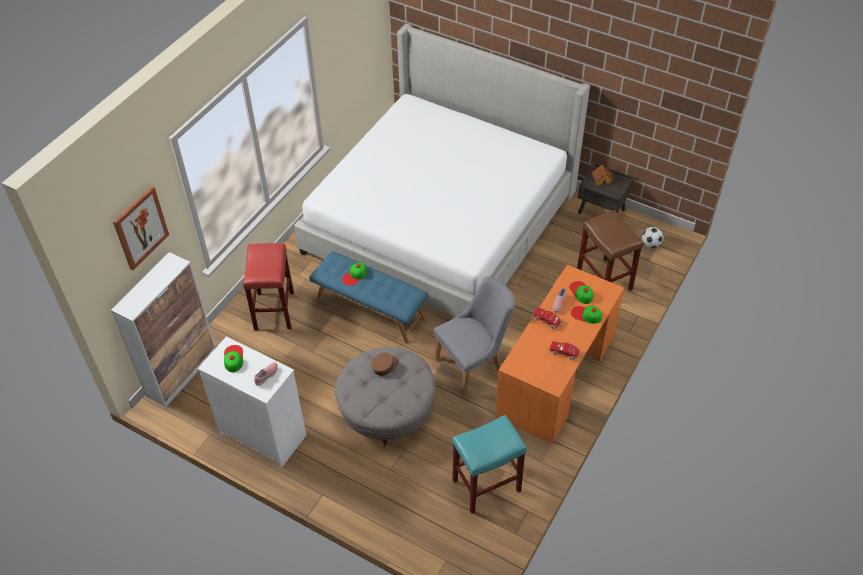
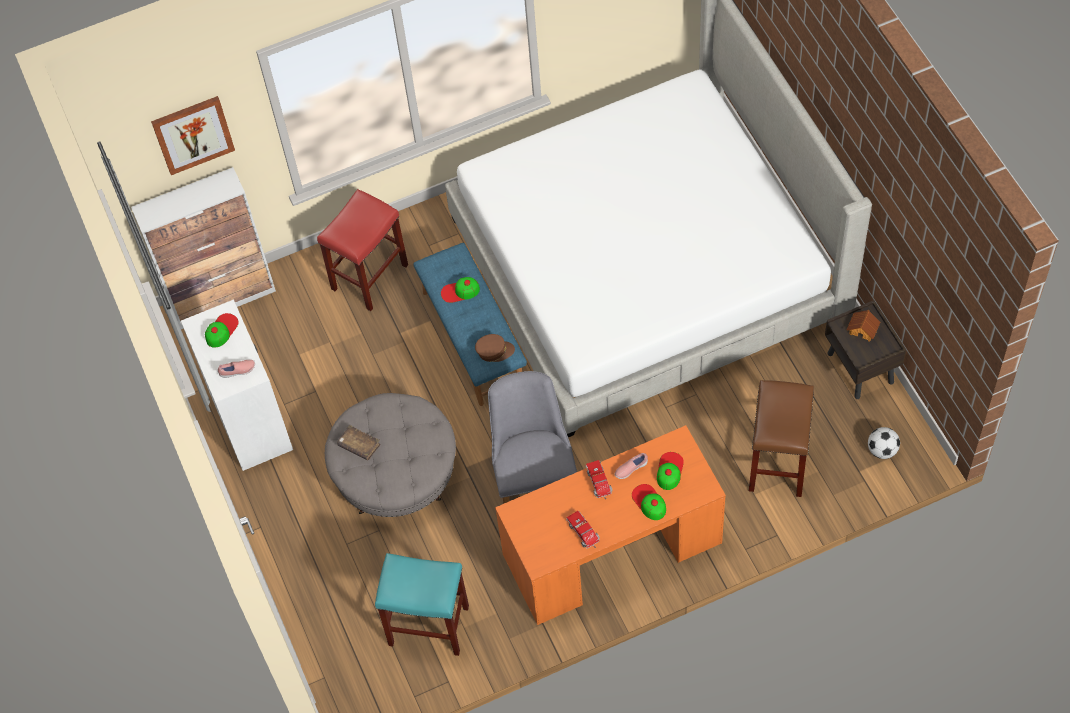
camera: 40 degrees right, 10 degrees up
brown cap [371,353,398,376] -> brown cap moved to [475,334,515,362]
grey chair [433,277,515,395] -> grey chair turned 105 degrees counterclockwise [488,371,577,504]
none -> brown book [337,425,381,460]

